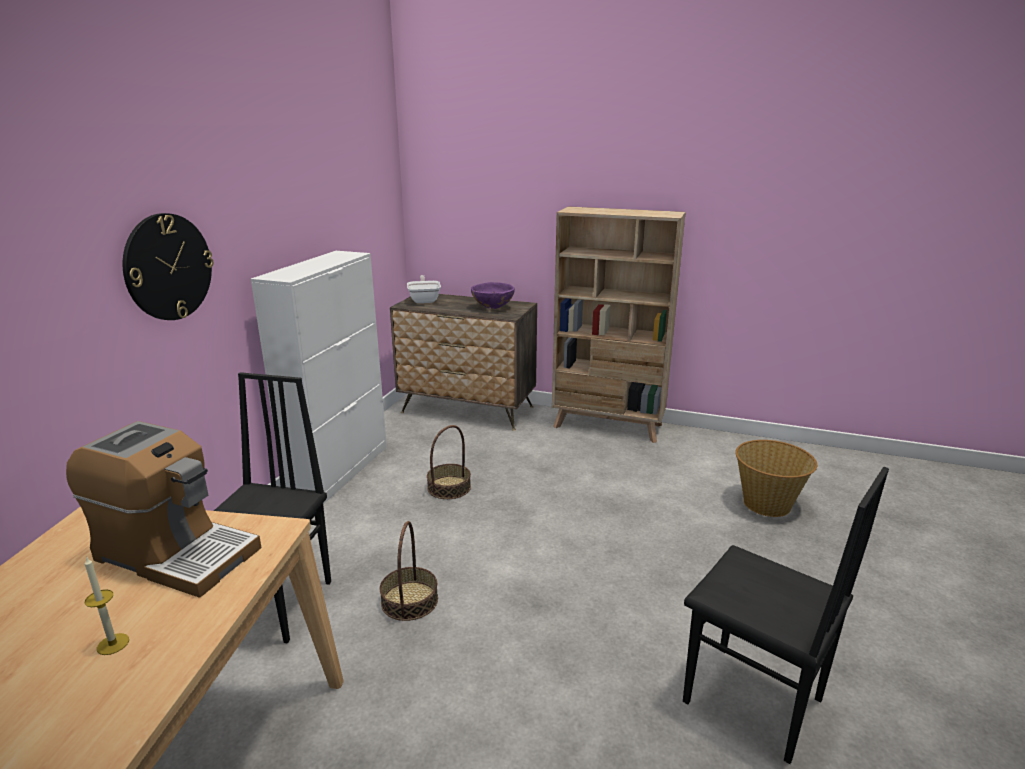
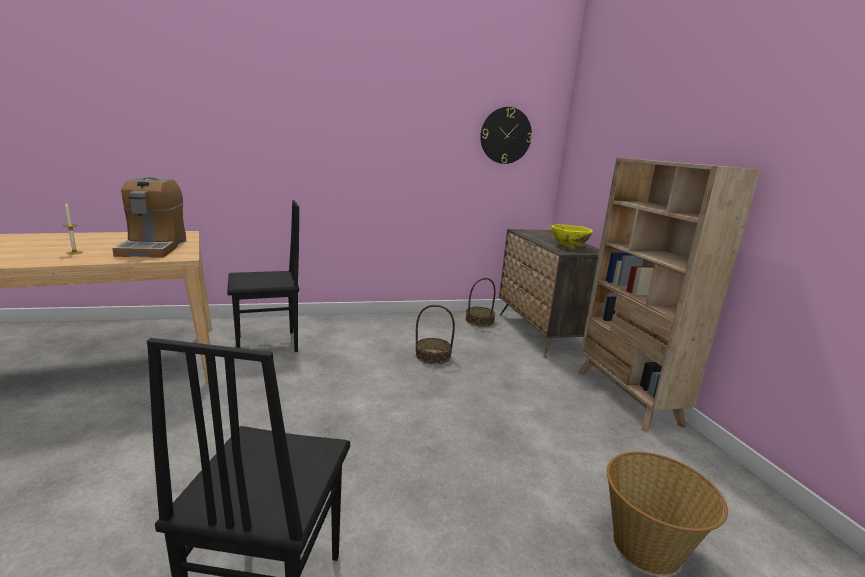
camera: 55 degrees right, 5 degrees down
wall clock [123,213,214,320] -> wall clock moved to [480,107,532,164]
white cabinet [251,251,387,504] -> none
basket [380,521,438,621] -> basket moved to [465,278,496,327]
frying pan [407,275,441,303] -> none
purple bowl [471,282,515,309] -> yellow bowl [551,224,593,247]

